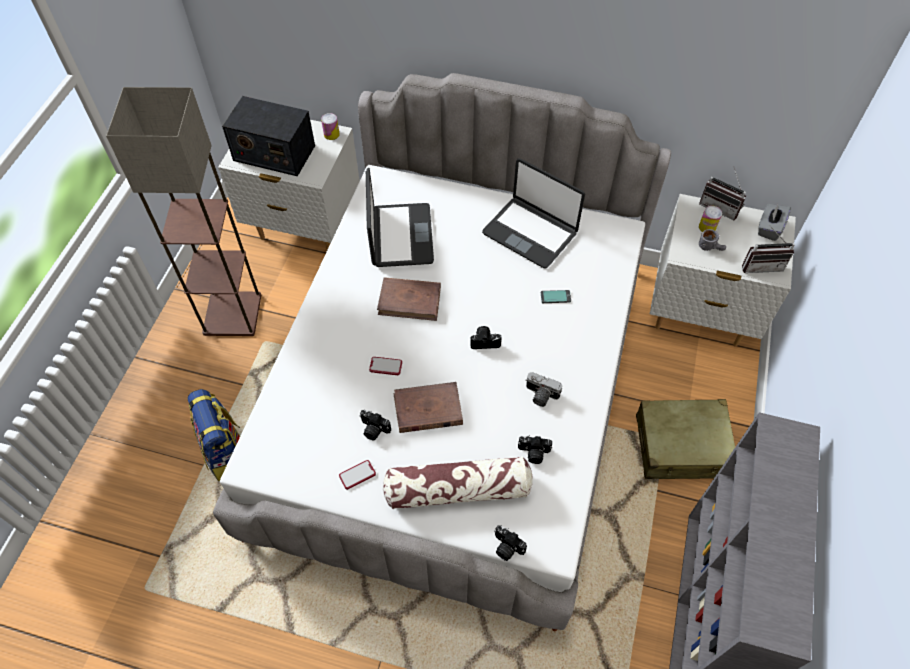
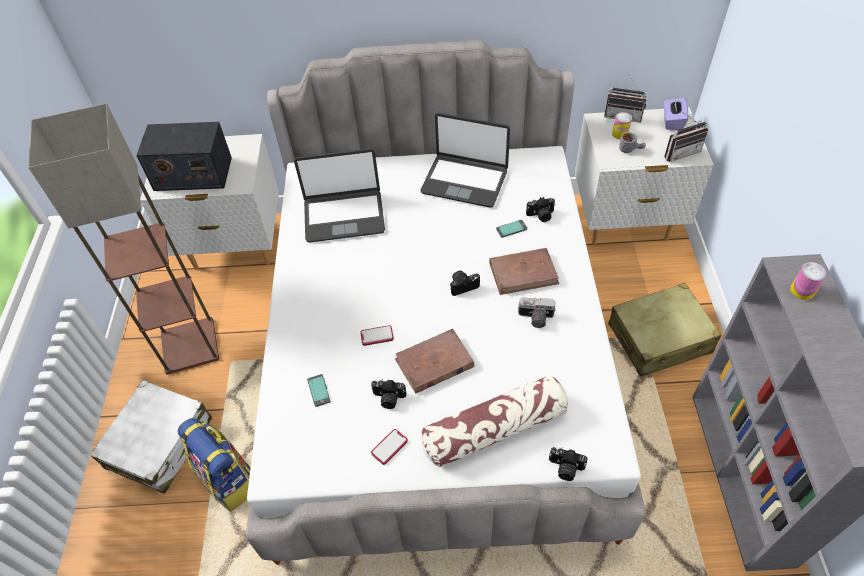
camera: 15 degrees left, 5 degrees down
can [321,113,340,140] -> can moved to [790,262,827,300]
laptop [366,168,434,267] -> laptop turned 105 degrees clockwise [294,148,385,242]
brown book [377,277,441,321] -> brown book moved to [489,248,559,295]
camera [518,435,552,464] -> camera moved to [526,197,555,222]
grey tissue box [758,204,791,241] -> purple tissue box [664,97,689,130]
none -> white suitcase [90,380,212,494]
none -> phone [307,374,330,407]

